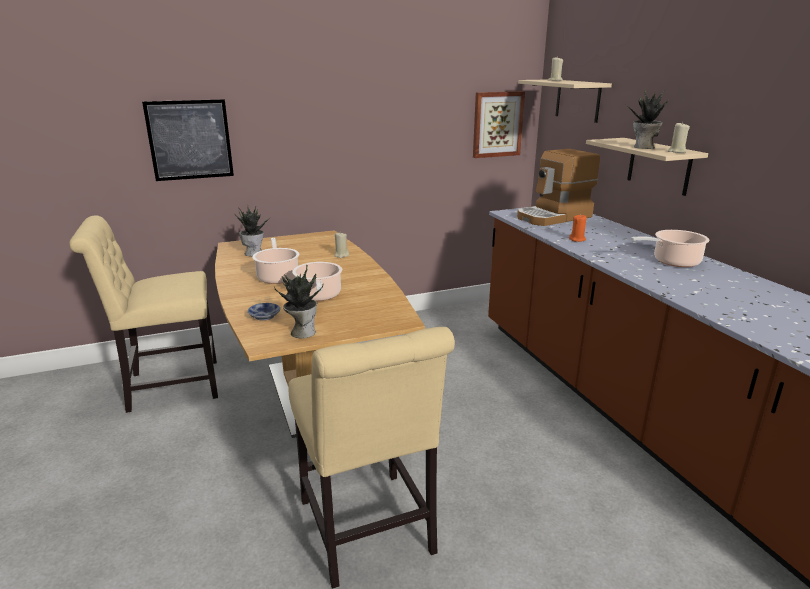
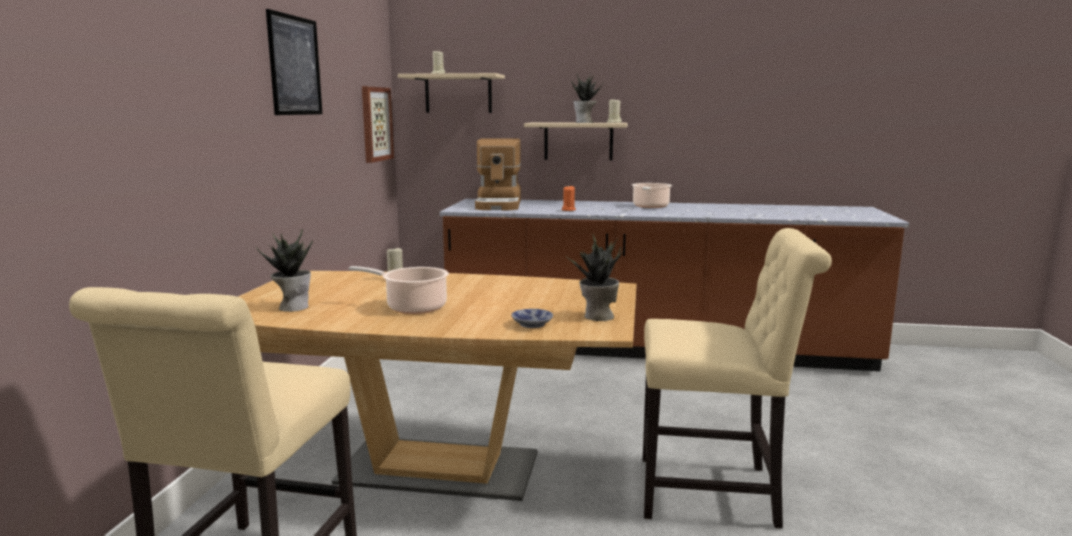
camera: 60 degrees left, 10 degrees down
picture [142,99,234,181] -> picture moved to [266,9,322,115]
cooking pot [292,262,342,301] -> none

